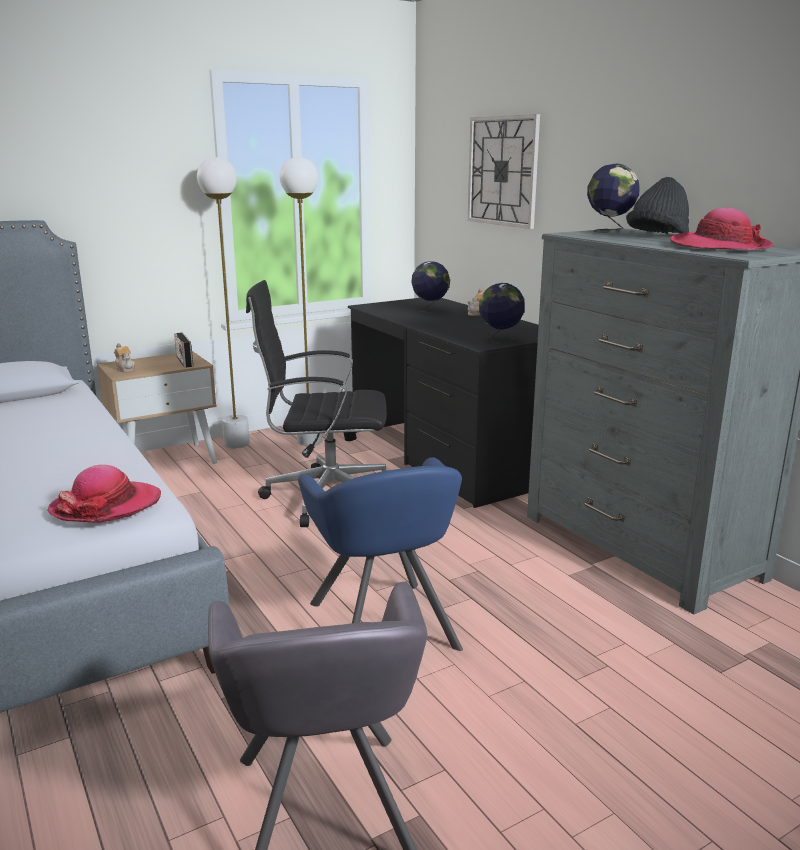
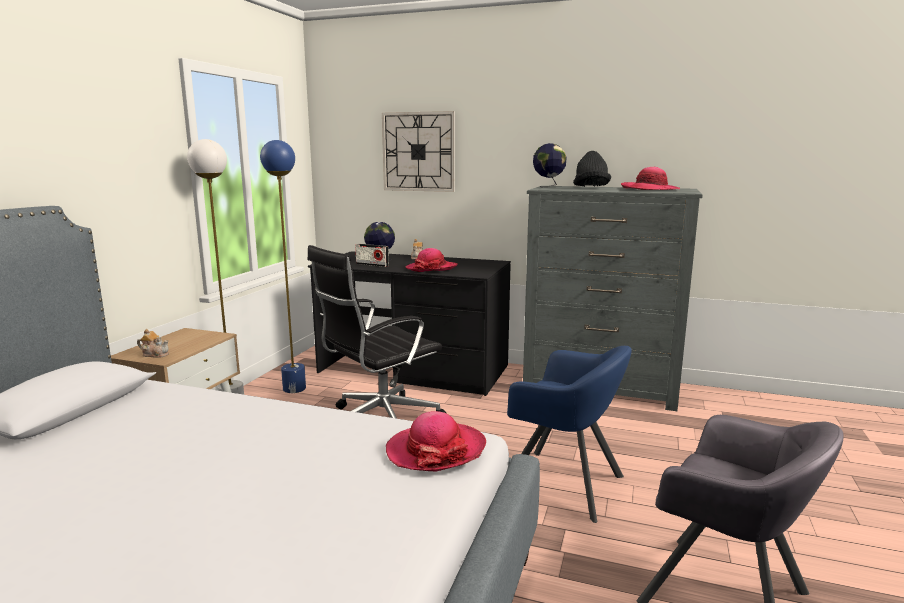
camera: 40 degrees left, 5 degrees down
radio [174,332,193,368] -> radio moved to [355,244,389,267]
white floor lamp [279,157,322,446] -> blue floor lamp [260,140,306,393]
globe [479,283,525,344] -> none
none -> hat [406,248,458,272]

